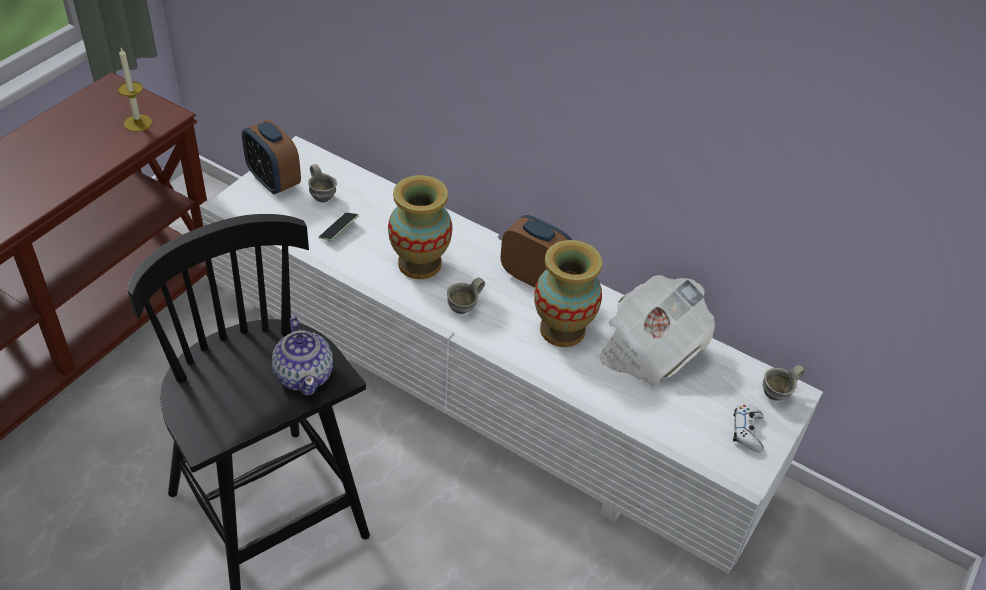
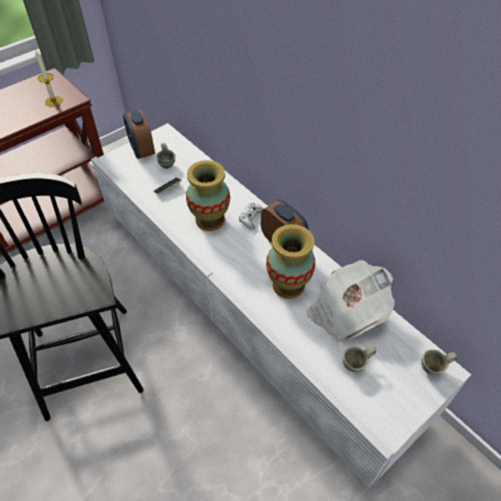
camera: 20 degrees right, 5 degrees up
teapot [272,316,333,395] -> none
grey mug [447,278,485,314] -> grey mug moved to [343,346,376,373]
white game controller [733,405,764,453] -> white game controller moved to [239,203,264,230]

